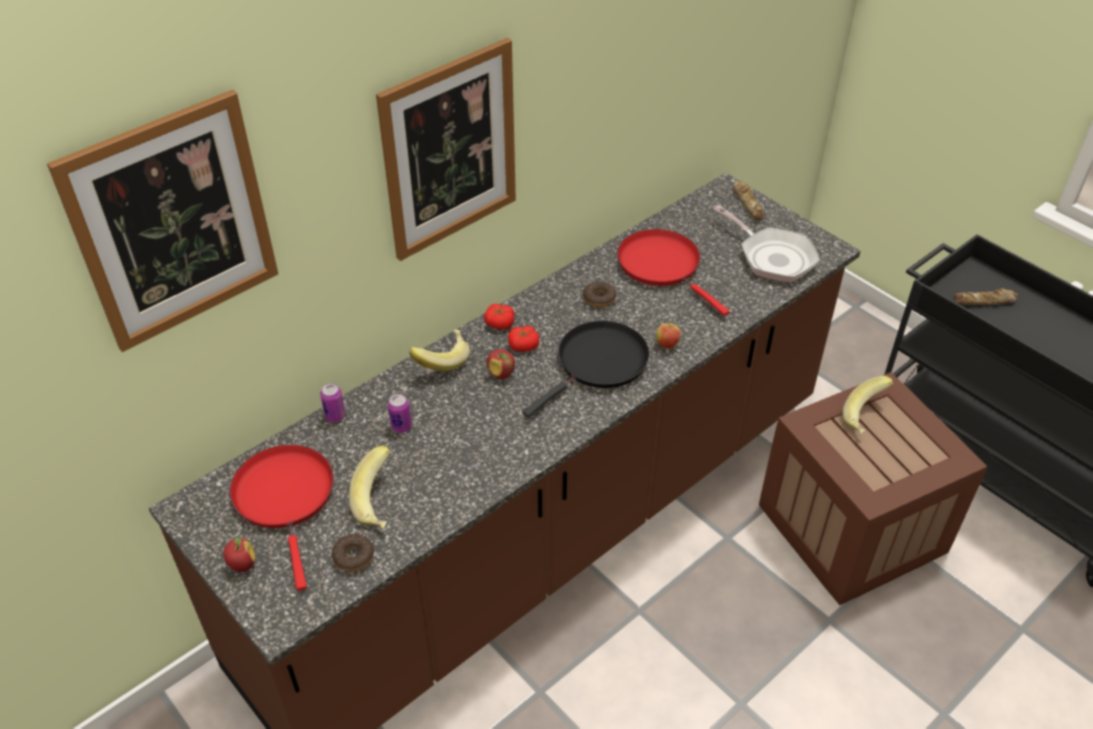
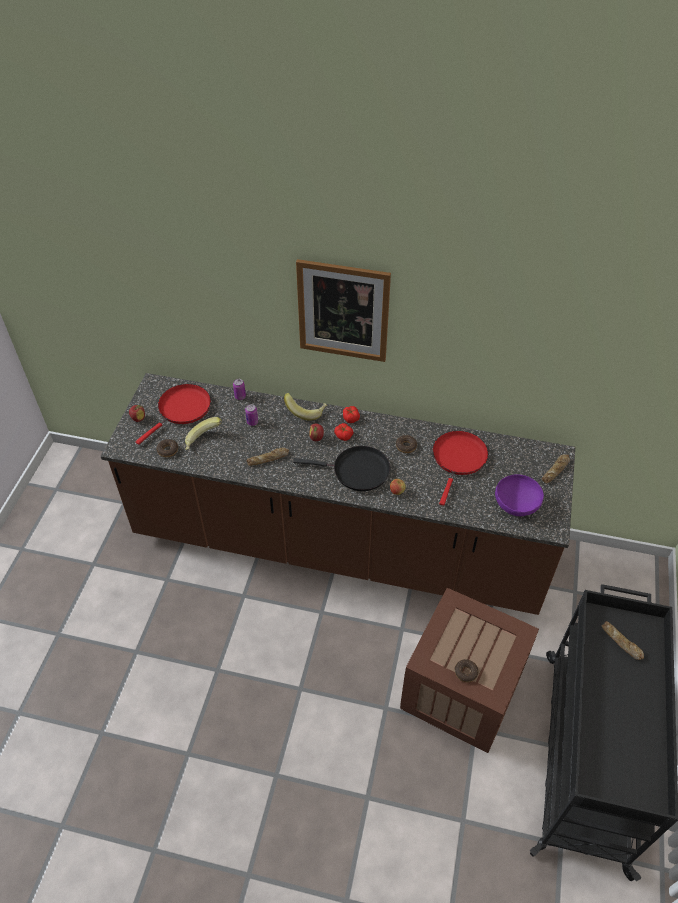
camera: 55 degrees right, 5 degrees up
picture [47,90,278,352] -> none
frying pan [713,205,820,282] -> purple bowl [495,474,544,516]
banana [842,376,893,434] -> none
none -> bread [246,447,289,466]
none -> donut [455,659,478,682]

